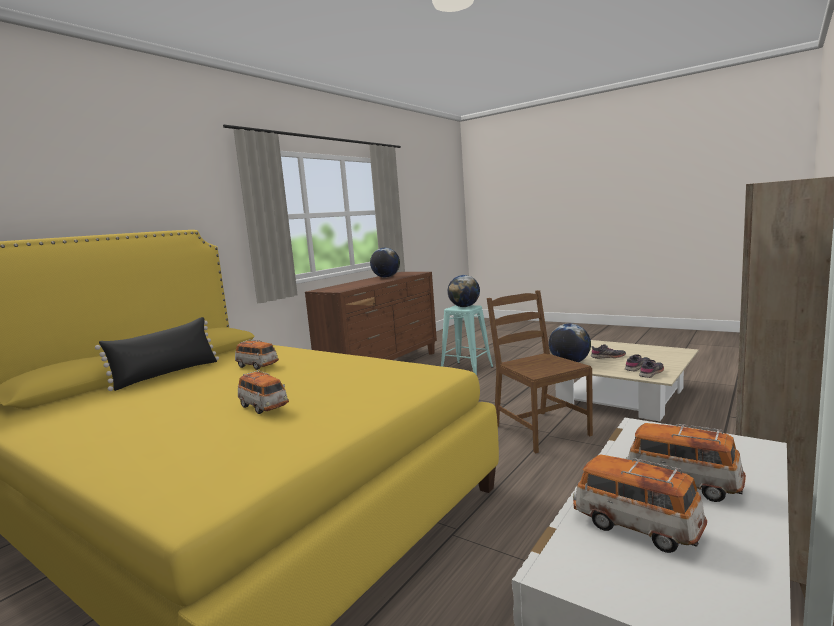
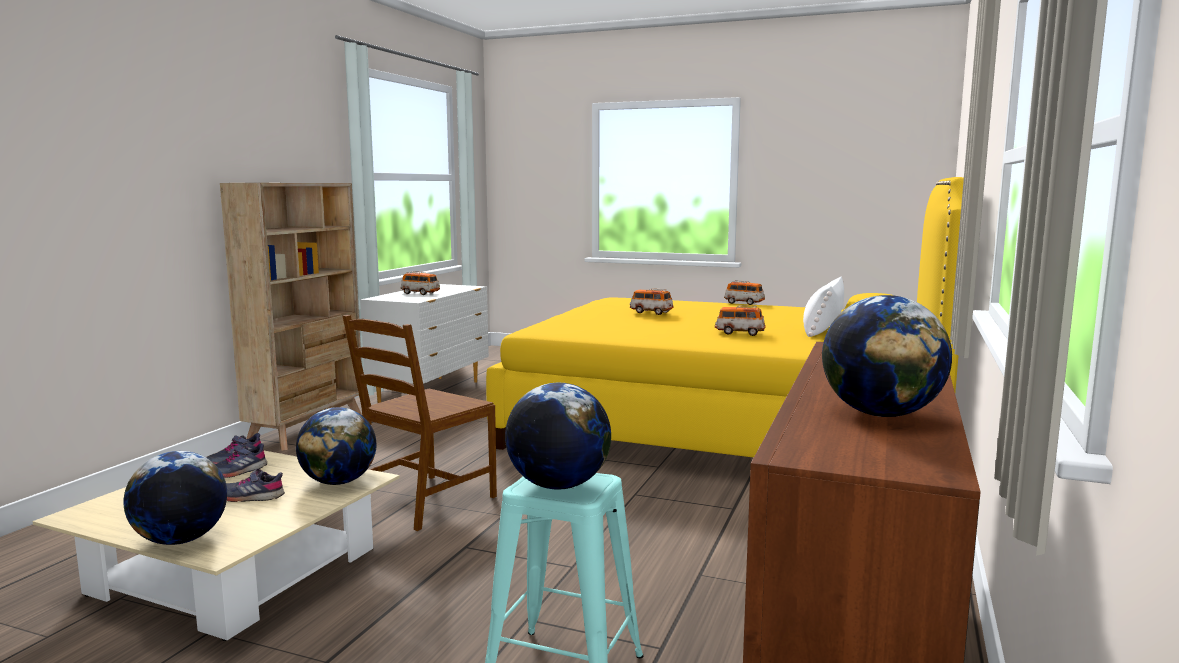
camera: 165 degrees right, 0 degrees up
black pillow [95,317,219,391] -> white pillow [803,276,844,337]
brown chair [487,290,593,453] -> brown chair turned 75 degrees clockwise [343,315,497,531]
toy car [573,454,707,553] -> toy car moved to [724,280,765,305]
none -> globe [123,451,227,545]

